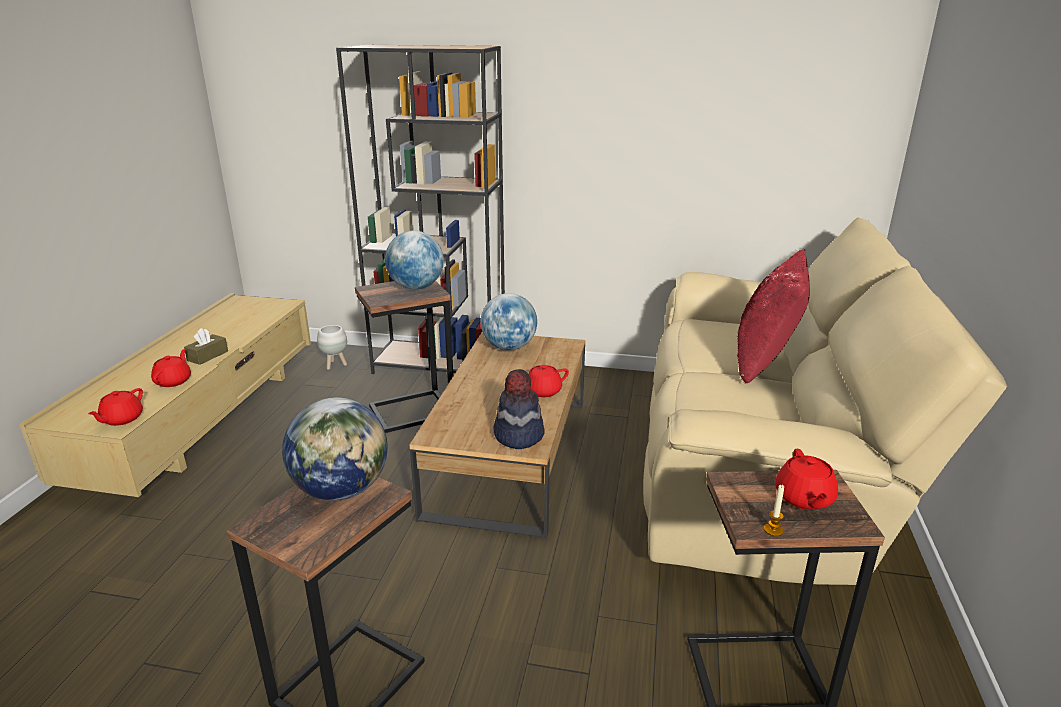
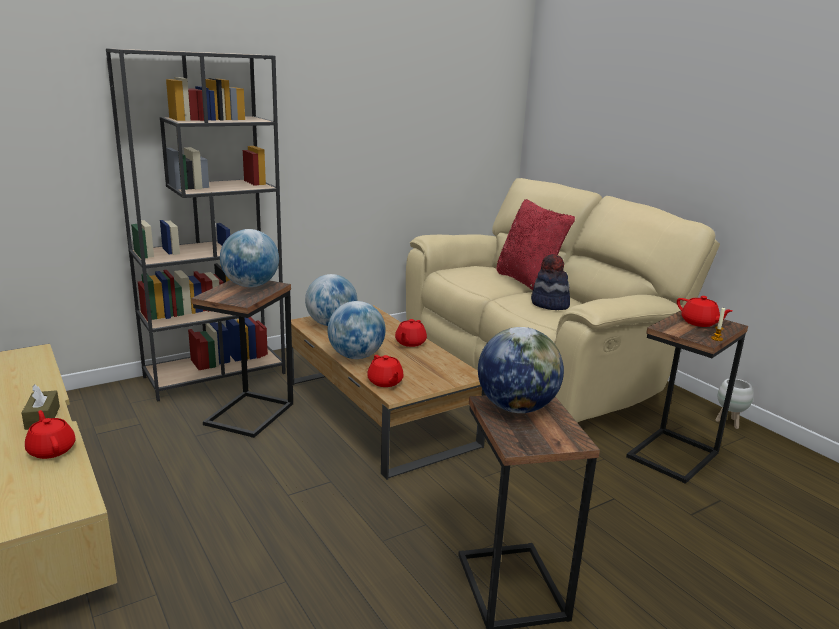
camera: 45 degrees left, 5 degrees down
red teapot [88,388,143,426] -> red teapot moved to [367,355,404,387]
white planter [317,325,347,370] -> white planter moved to [716,378,753,429]
hat [493,369,545,449] -> hat moved to [531,254,570,310]
none -> globe [327,301,386,359]

